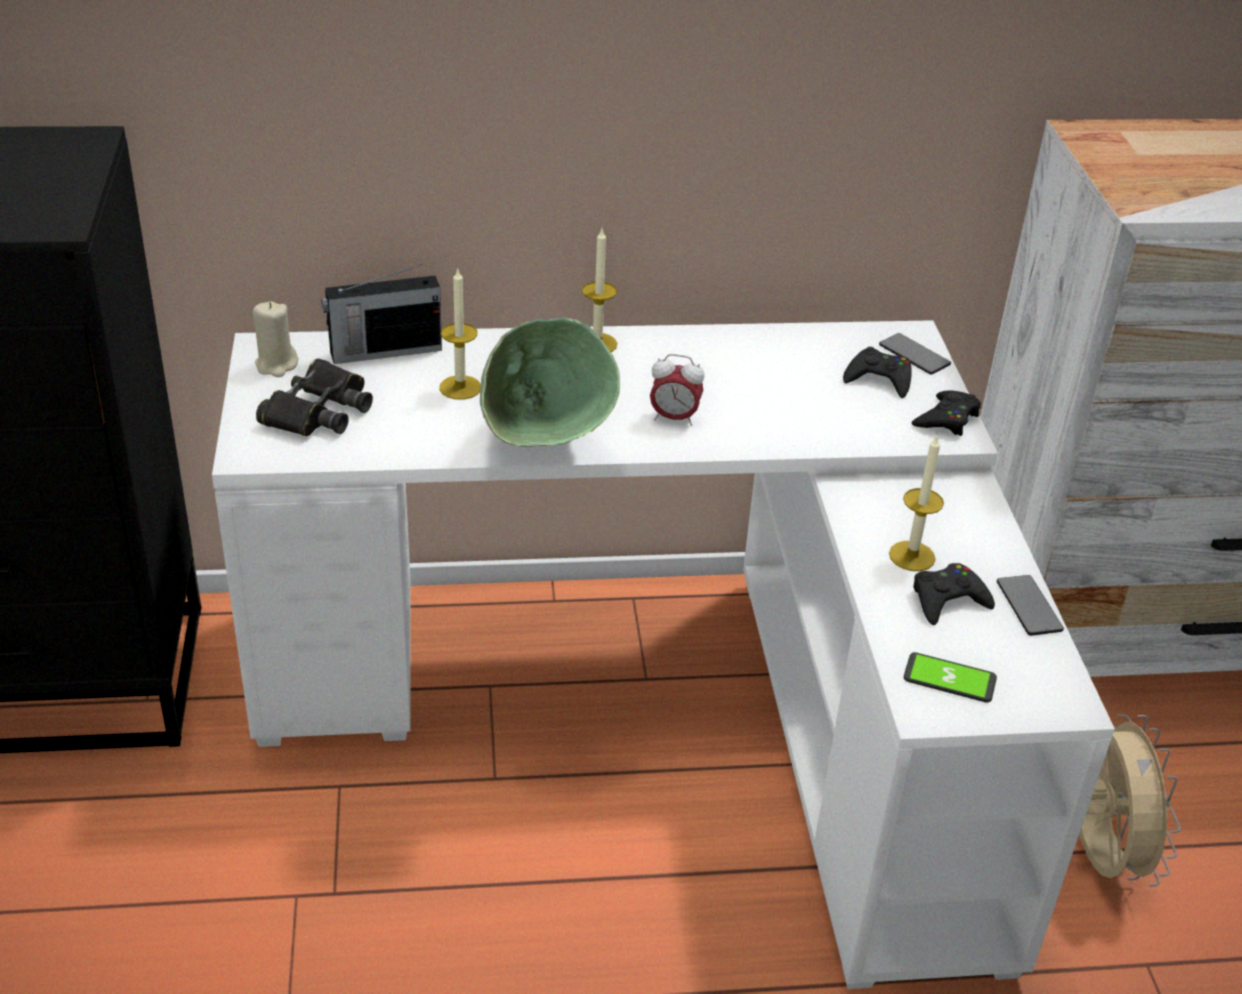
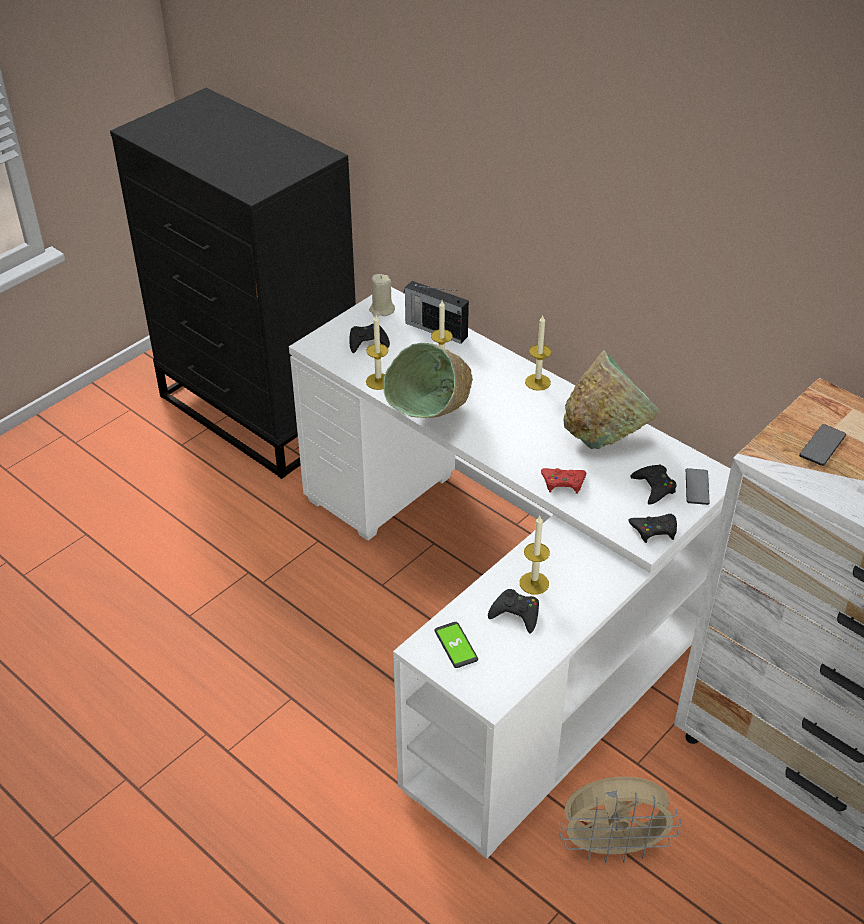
camera: 50 degrees right, 5 degrees up
black binoculars [256,358,373,436] -> black game controller [349,324,390,353]
alarm clock [650,354,704,426] -> none
phone [997,575,1064,636] -> phone moved to [799,424,846,466]
beige fan [1080,714,1181,887] -> beige fan turned 45 degrees clockwise [559,777,682,863]
none -> candle [366,315,389,390]
none -> red game controller [541,468,586,494]
none -> green bowl [563,350,661,449]

